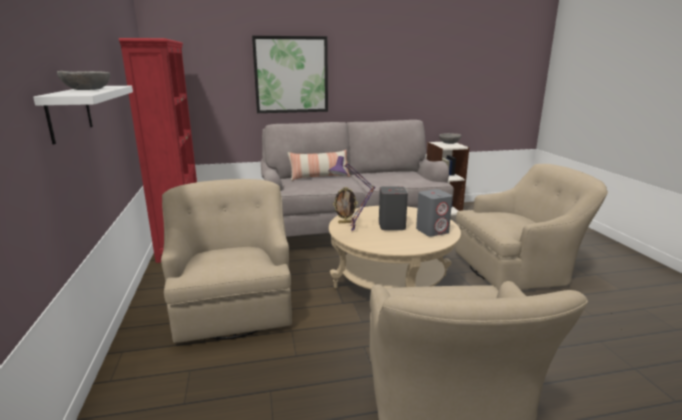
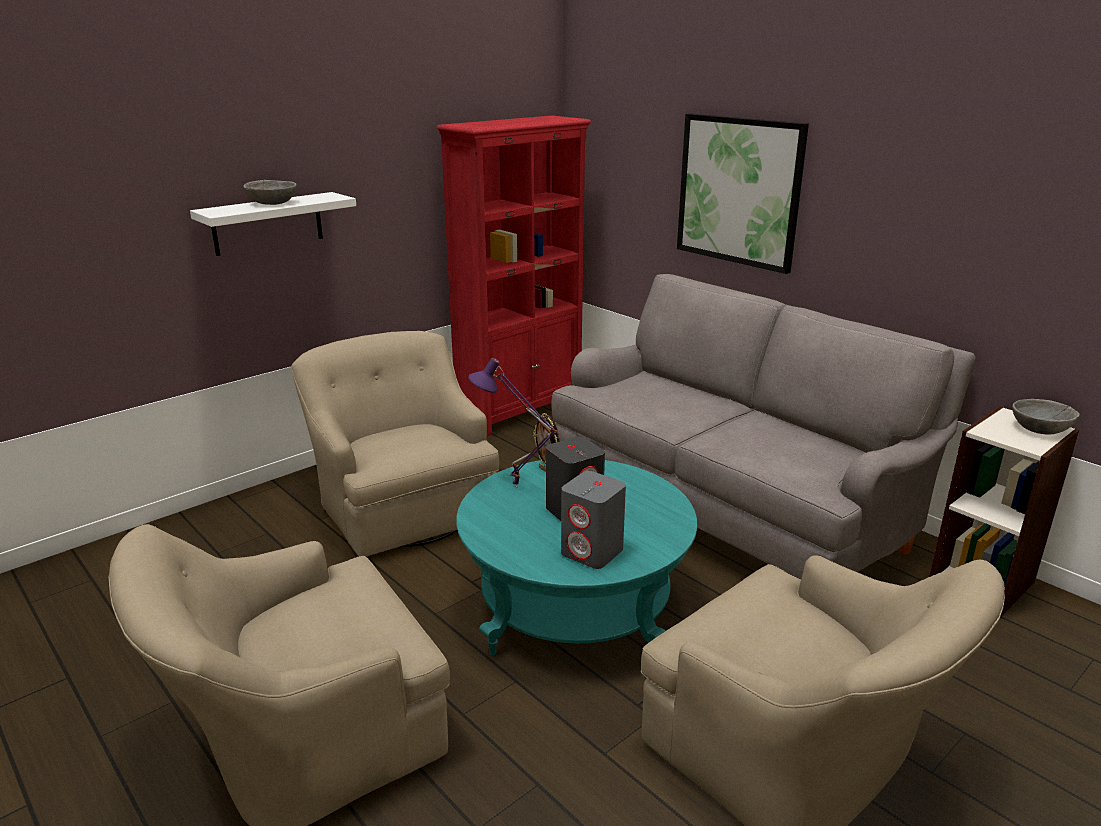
camera: 60 degrees right, 5 degrees up
beige armchair [161,179,292,343] -> beige armchair turned 75 degrees counterclockwise [291,331,499,556]
pillow [288,150,350,181] -> none
beige coffee table [329,206,461,290] -> turquoise coffee table [456,460,697,655]

